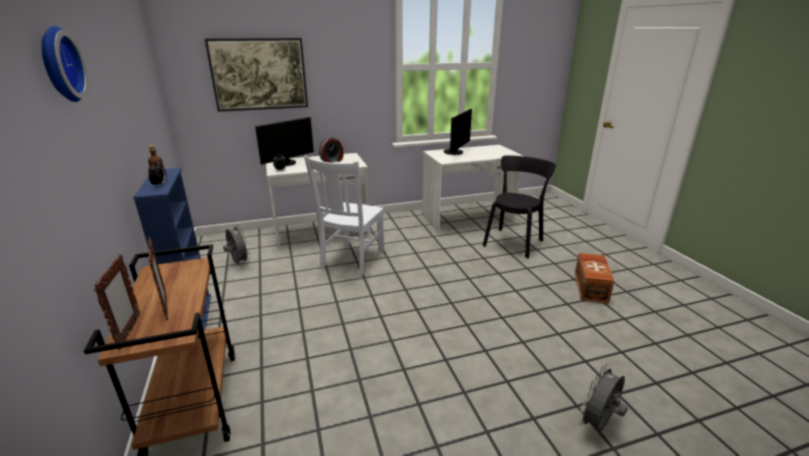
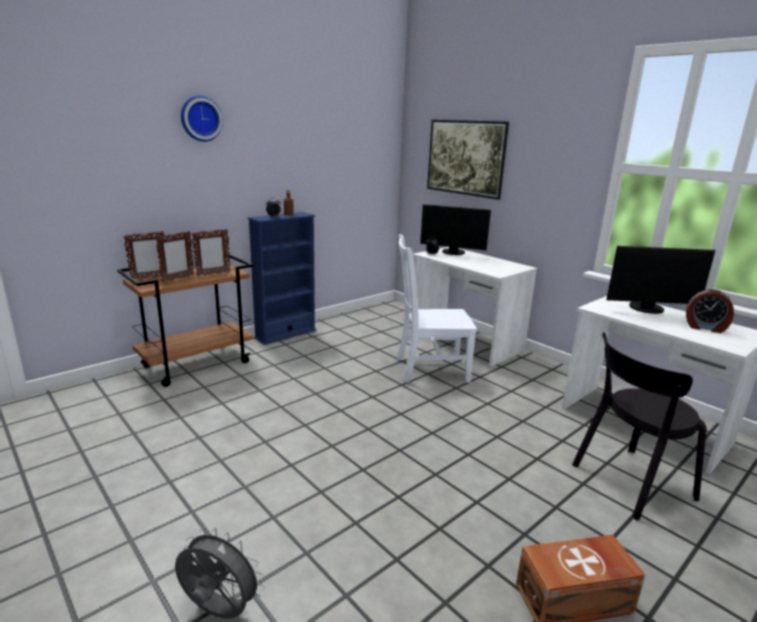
camera: 65 degrees right, 5 degrees down
grey fan [223,225,250,264] -> none
alarm clock [319,137,344,163] -> alarm clock moved to [686,289,734,333]
black chair [483,155,556,258] -> black chair turned 150 degrees clockwise [572,332,707,521]
none -> picture frame [191,229,231,276]

